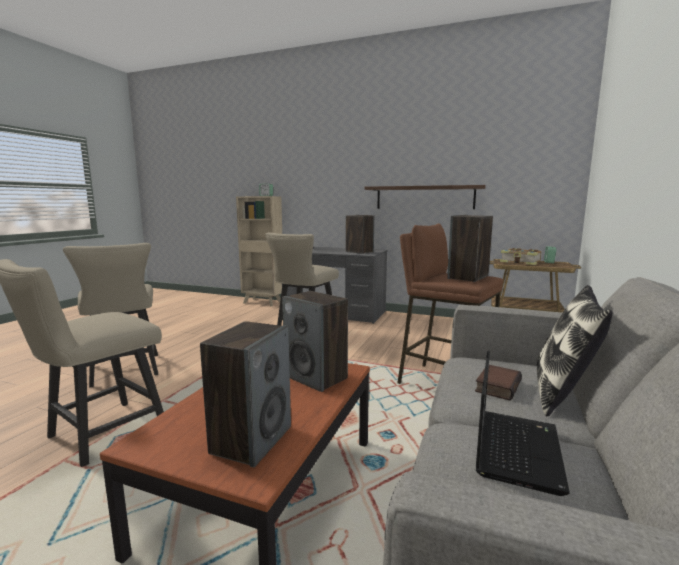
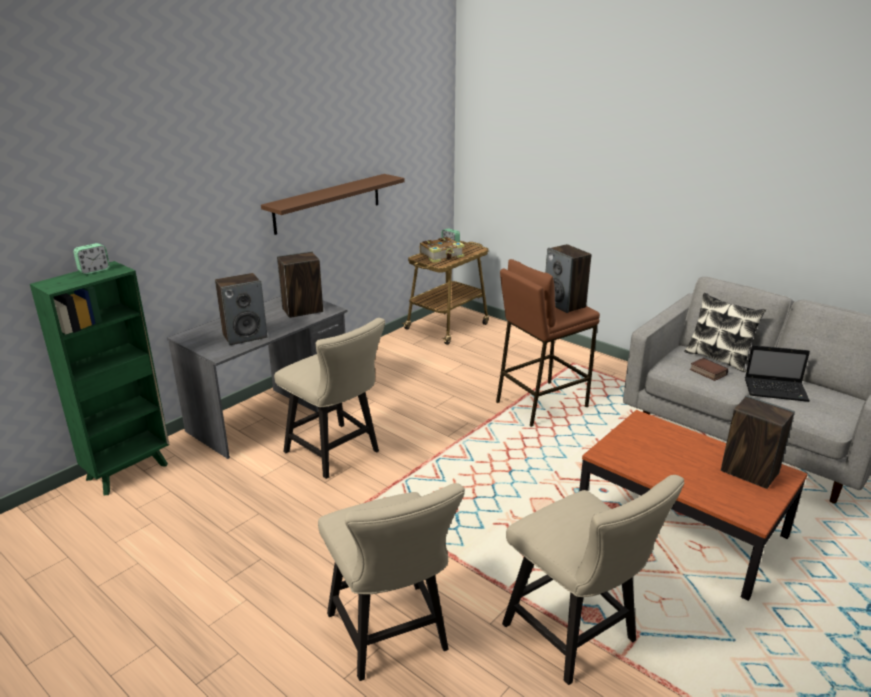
camera: 70 degrees left, 15 degrees up
beige chair [63,243,158,388] -> beige chair turned 75 degrees clockwise [318,483,465,681]
beige bookcase [236,196,282,306] -> green bookcase [30,261,170,495]
speaker [282,291,348,392] -> speaker moved to [215,273,268,345]
laptop [476,350,570,496] -> laptop turned 150 degrees clockwise [745,345,810,402]

